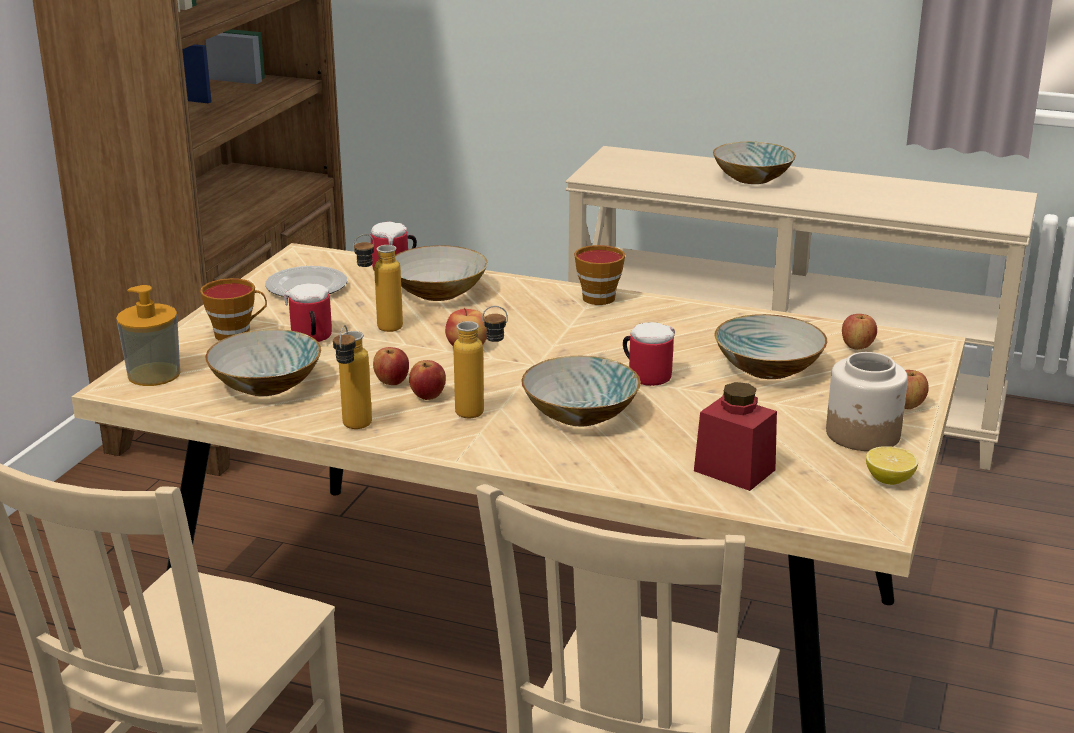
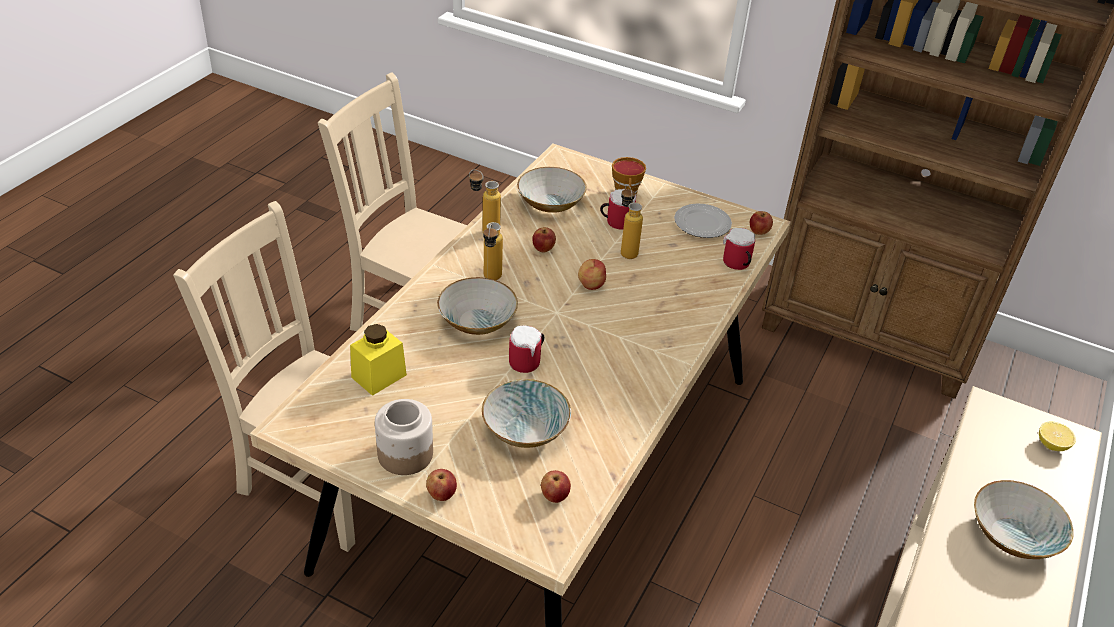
camera: 95 degrees right, 15 degrees up
soap dispenser [116,285,180,386] -> none
bowl [395,245,488,301] -> none
apple [409,360,446,400] -> apple moved to [750,211,773,235]
cup [574,245,625,305] -> none
red jar [694,382,777,491] -> yellow jar [350,324,407,396]
lemon [866,446,918,485] -> lemon moved to [1039,422,1076,451]

